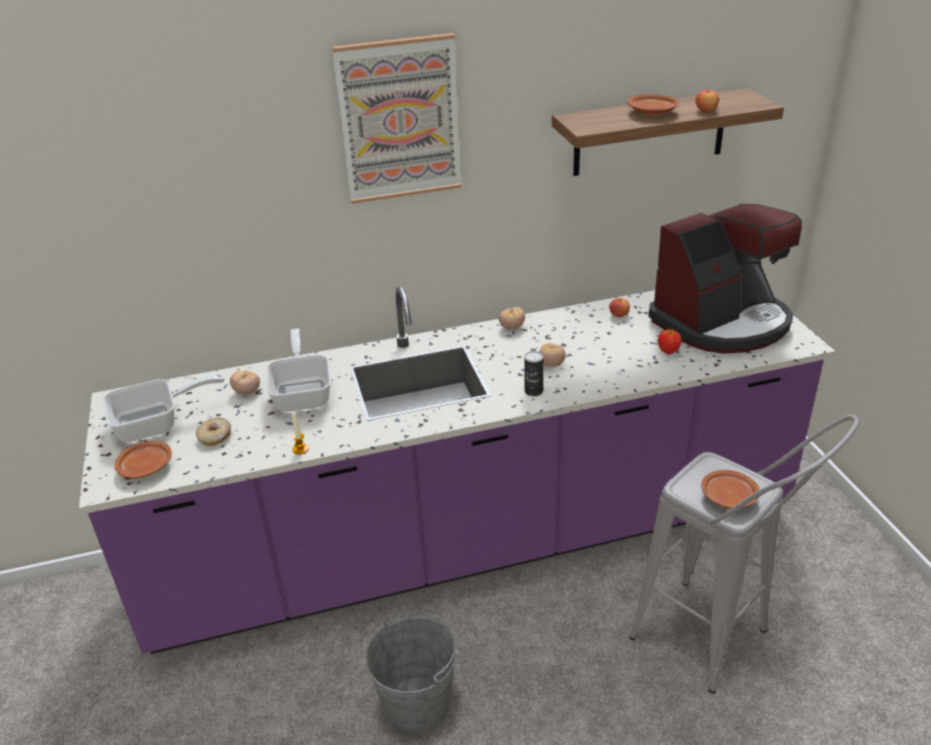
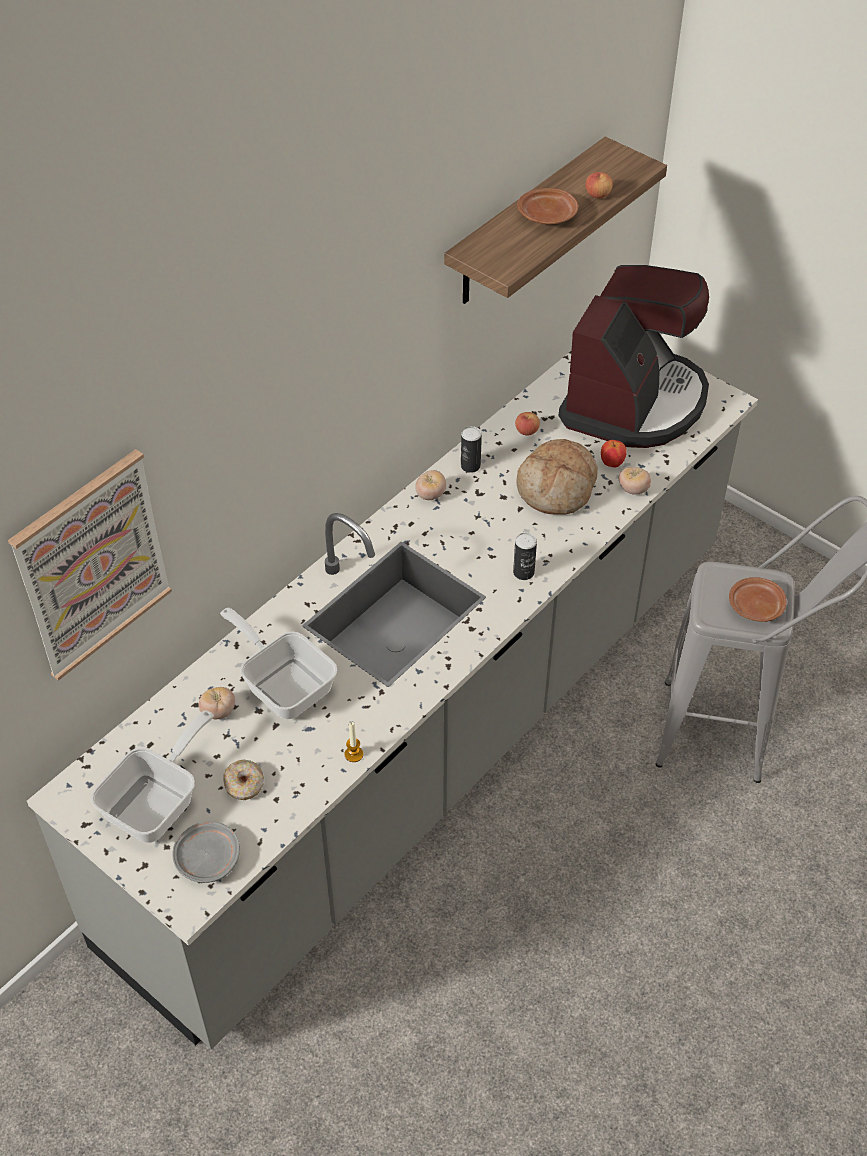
camera: 35 degrees left, 15 degrees up
purple counter [79,286,835,654] -> grey counter [27,350,758,1050]
brown plate [115,441,172,479] -> grey plate [172,821,240,883]
picture [332,33,462,204] -> picture moved to [8,449,172,681]
grey bucket [365,616,457,734] -> none
tomato [539,343,566,367] -> tomato moved to [619,467,651,495]
none -> can [461,426,482,473]
none -> bread [516,439,598,514]

